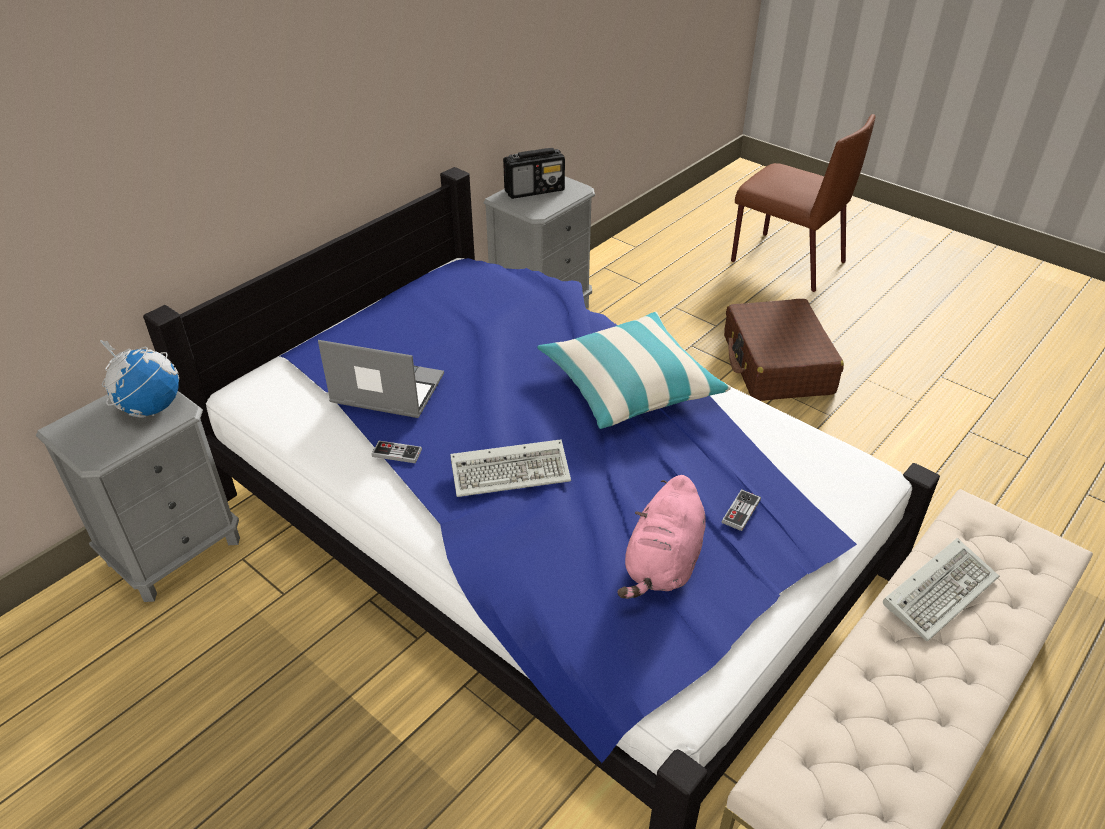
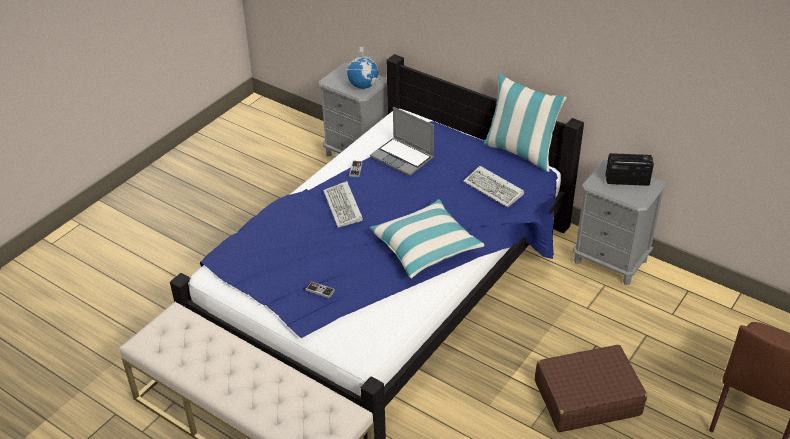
camera: 85 degrees right, 0 degrees up
laptop [318,340,444,418] -> laptop turned 120 degrees clockwise [370,107,434,176]
radio [503,148,565,199] -> radio turned 120 degrees clockwise [606,153,654,186]
pink plush toy [617,475,706,599] -> none
keyboard [883,538,999,641] -> keyboard moved to [463,166,524,207]
none -> pillow [484,74,567,172]

